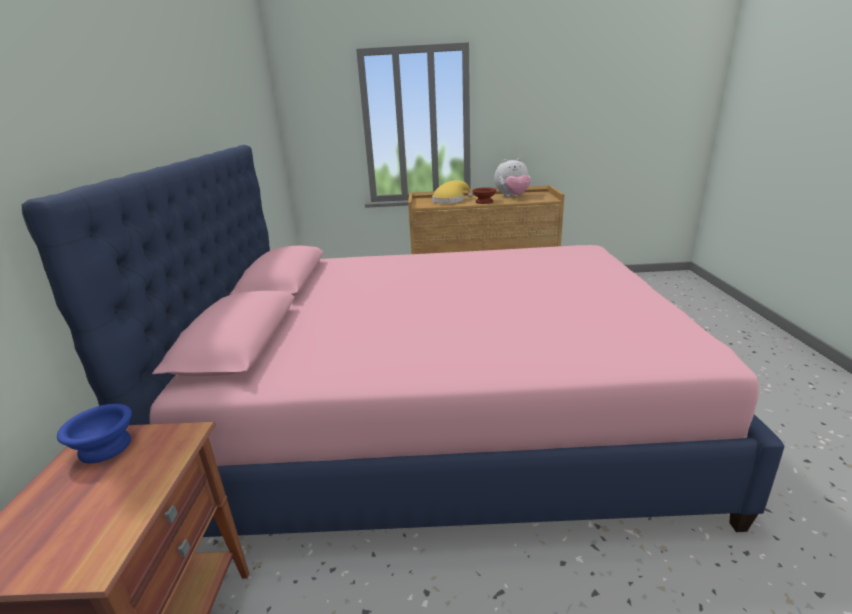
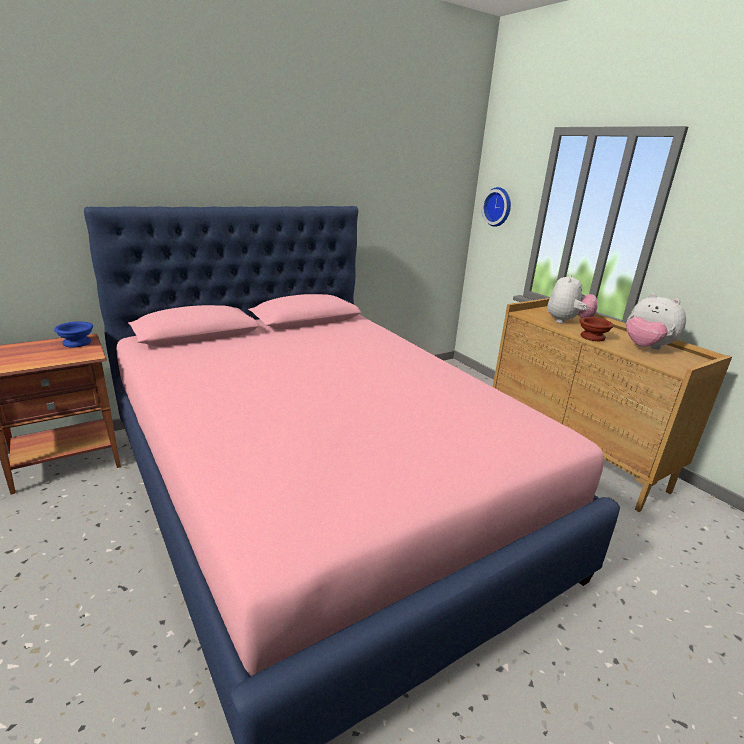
camera: 55 degrees right, 0 degrees up
yellow hat [432,180,473,203] -> plush toy [547,273,598,323]
none -> wall clock [482,187,511,227]

